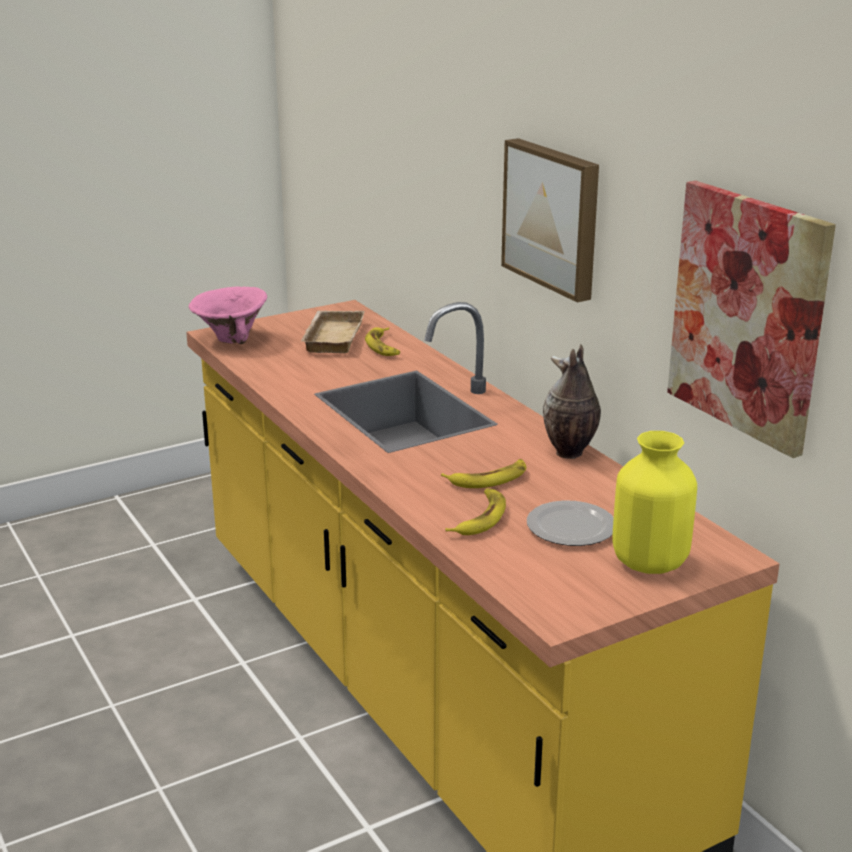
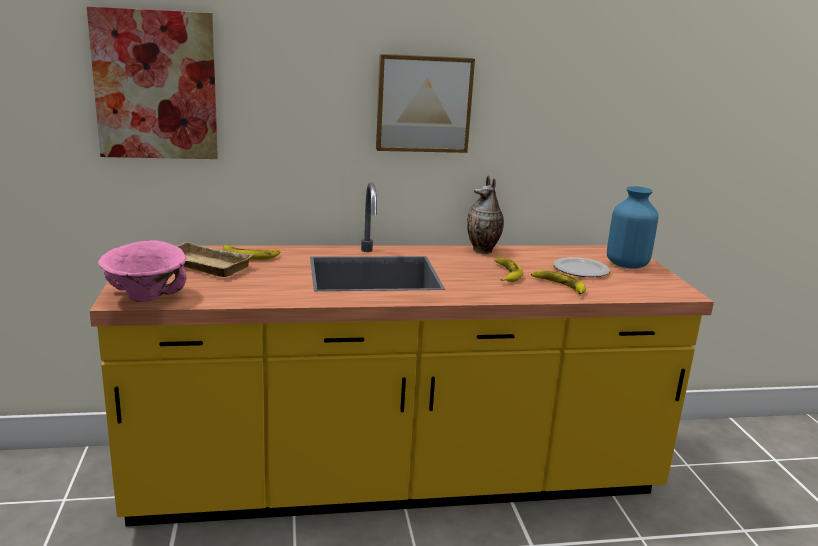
camera: 70 degrees left, 5 degrees down
yellow vase [612,431,697,574] -> blue vase [607,186,659,268]
picture [667,181,836,458] -> picture moved to [87,6,218,159]

